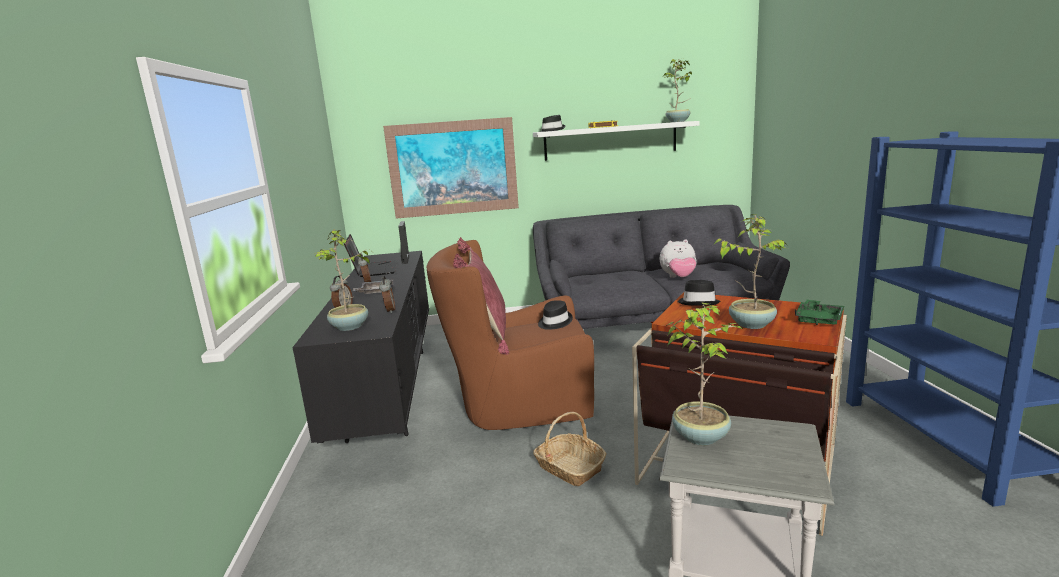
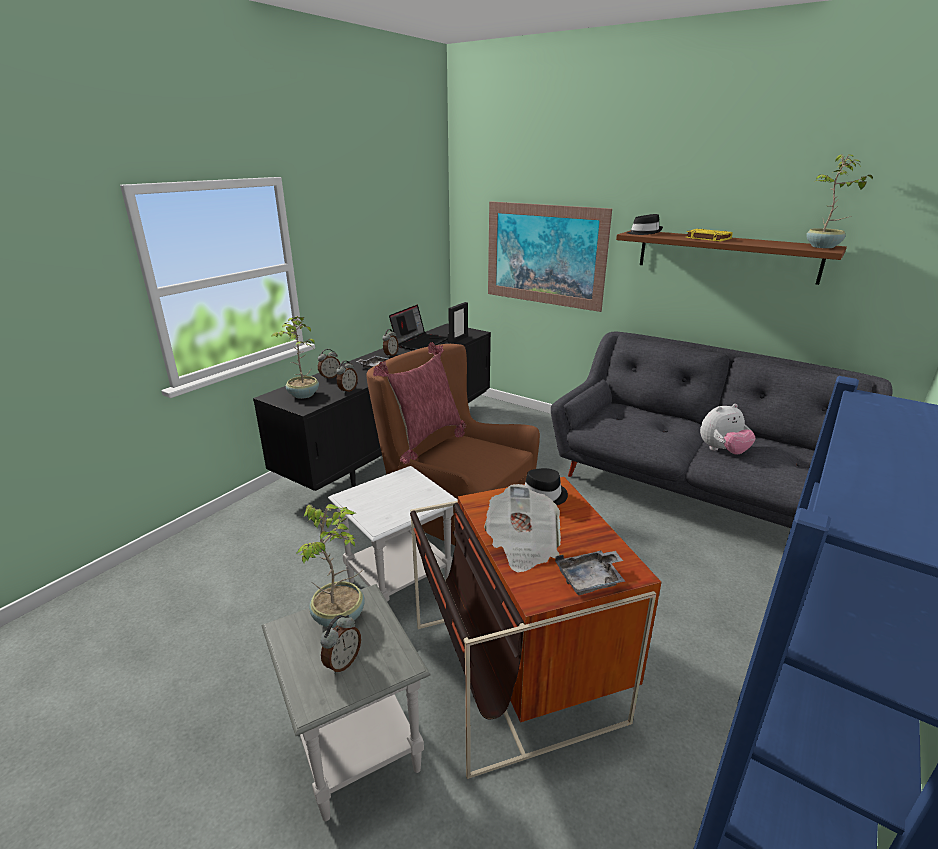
camera: 40 degrees right, 10 degrees up
white shelf [533,121,700,161] -> brown shelf [616,230,847,285]
basket [533,412,606,486] -> white side table [328,466,458,602]
black hat [538,300,573,330] -> none
plush toy [660,239,697,278] -> plush toy turned 60 degrees counterclockwise [700,404,756,455]
potted plant [713,214,788,329] -> newspaper [484,484,561,573]
green tray [795,300,844,325] -> grey tray [555,551,625,595]
none -> alarm clock [320,615,361,674]

